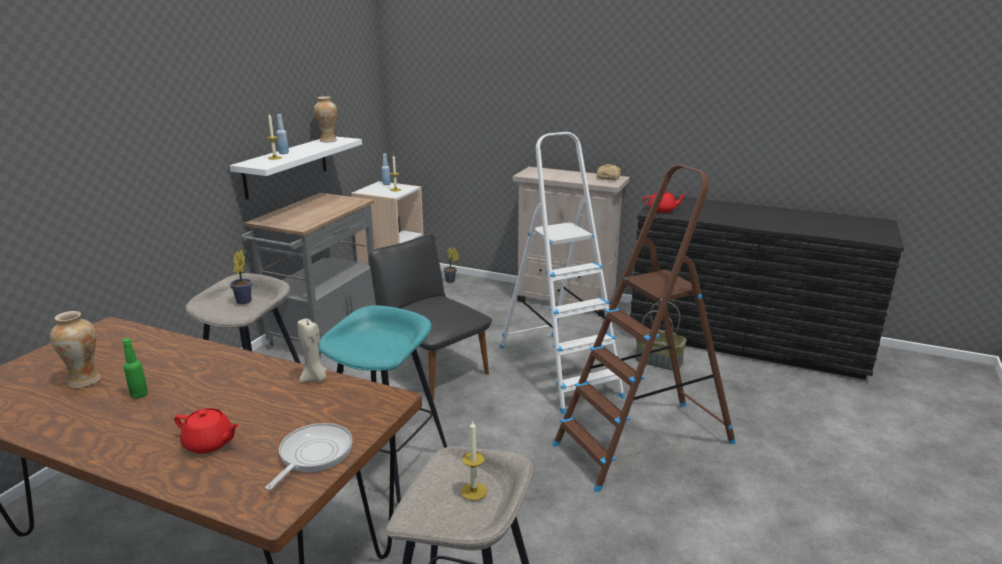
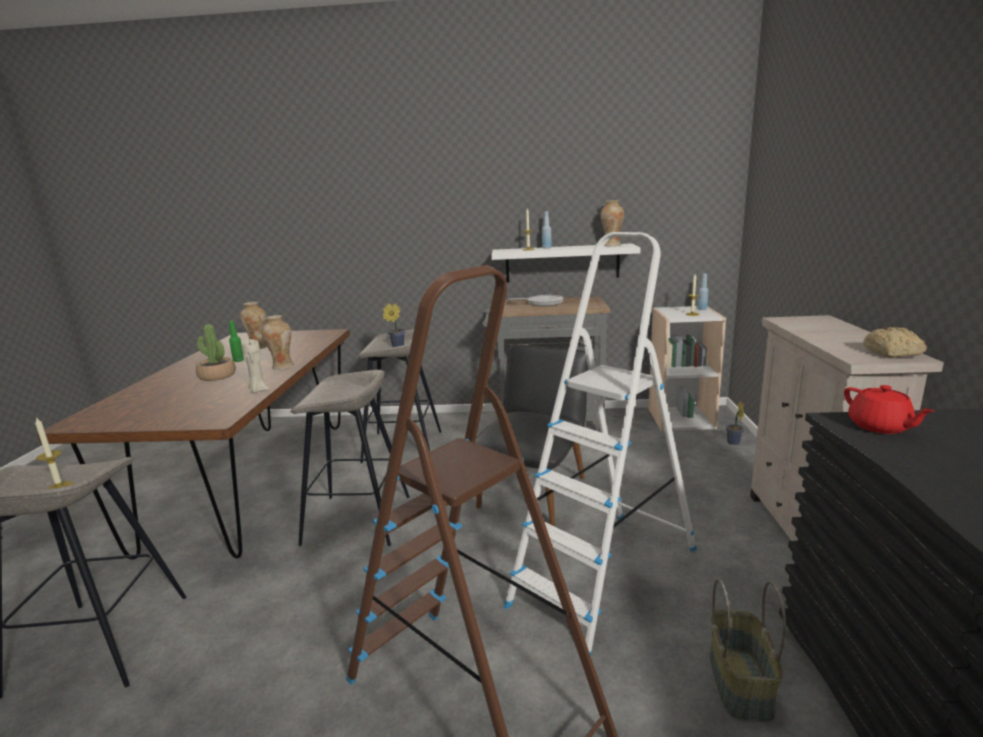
camera: 70 degrees right, 5 degrees down
red teapot [174,408,239,454] -> none
frying pan [265,423,353,490] -> frying pan moved to [508,295,563,306]
turquoise stool [318,306,447,504] -> grey stool [290,370,410,546]
none -> potted plant [196,324,236,381]
none -> vase [262,315,294,370]

